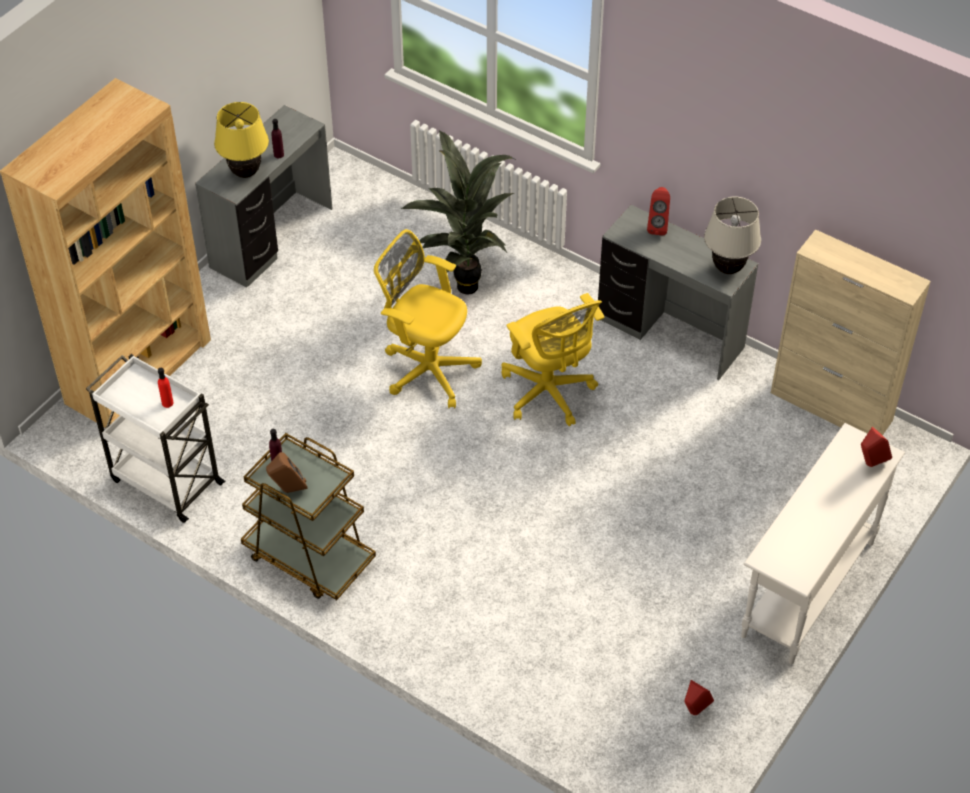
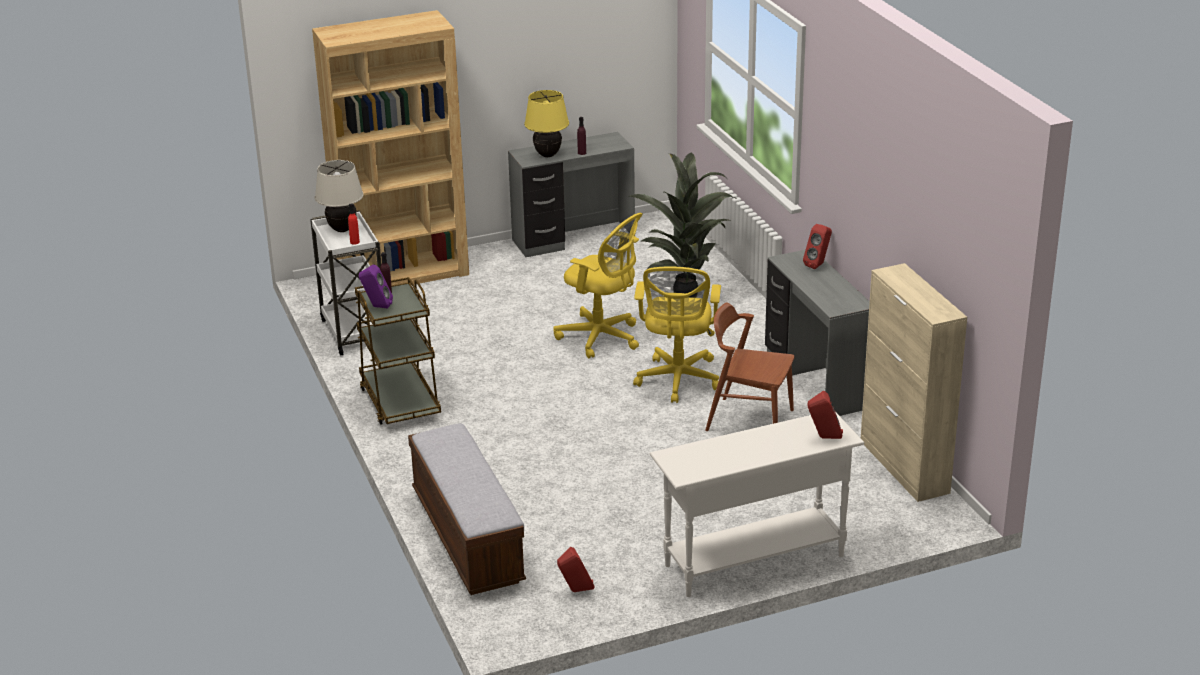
camera: 35 degrees right, 20 degrees down
brown speaker [266,452,308,493] -> purple speaker [359,264,393,308]
yellow office chair [374,229,482,409] -> yellow office chair turned 150 degrees clockwise [553,213,643,359]
beige table lamp [704,196,761,274] -> beige table lamp moved to [315,160,363,232]
none -> bench [408,423,526,595]
none -> brown chair [705,302,794,431]

